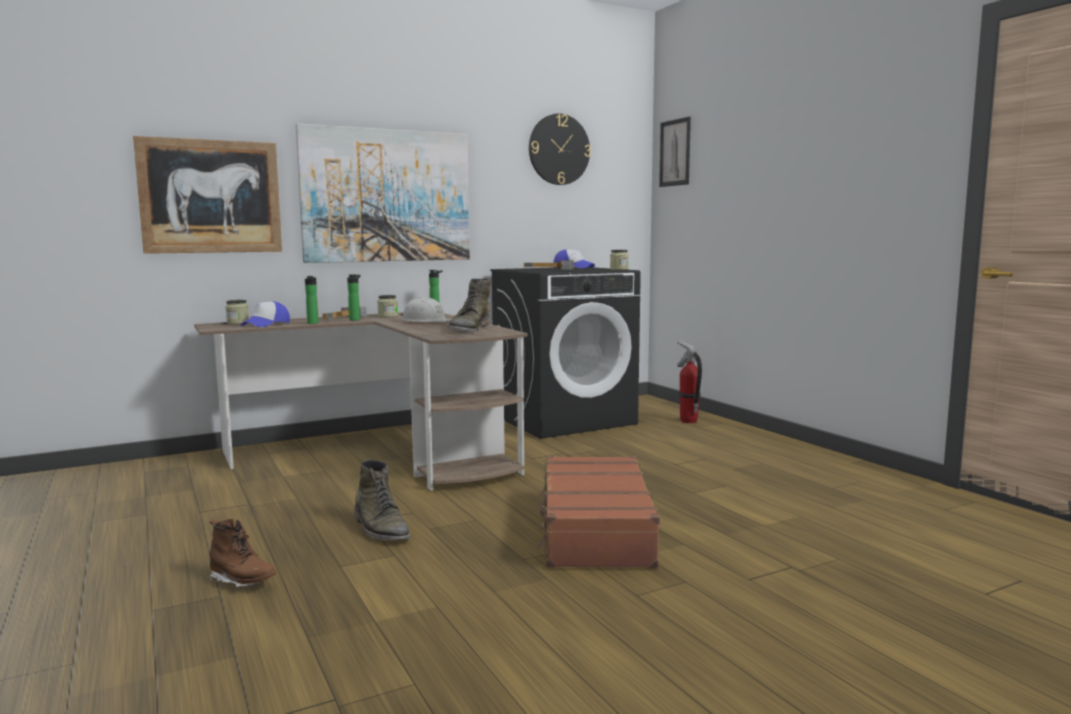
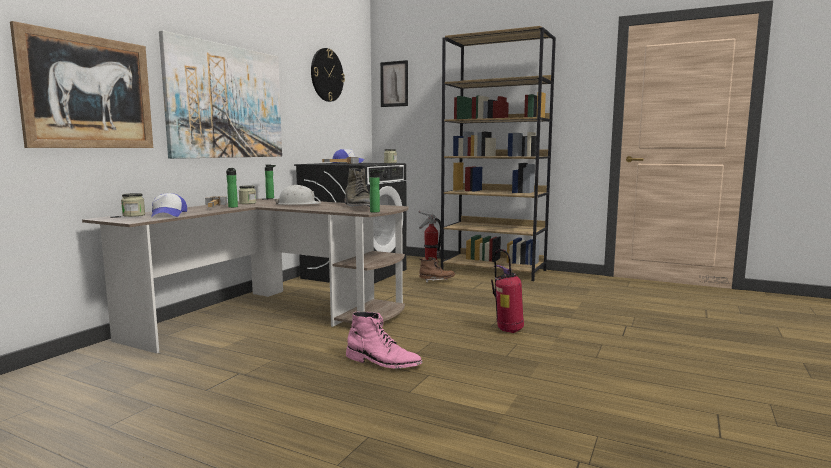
camera: 35 degrees left, 0 degrees up
brown boot [209,519,277,587] -> brown boot moved to [419,257,455,282]
bottle [305,276,318,324] -> bottle moved to [369,169,383,213]
green boot [354,460,411,540] -> pink boot [346,312,423,369]
brown suitcase [537,456,660,568] -> fire extinguisher [491,249,524,333]
none -> brown bookcase [441,26,556,281]

